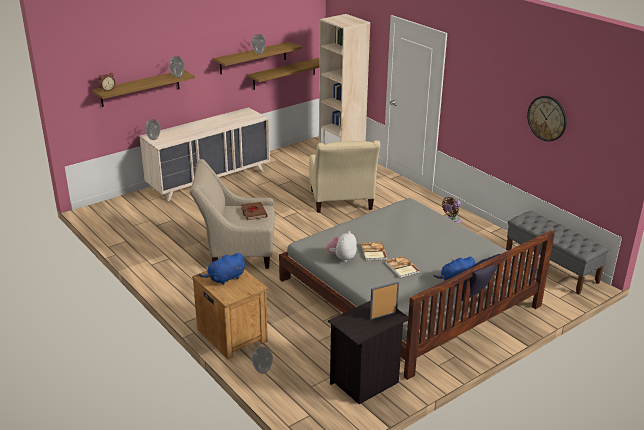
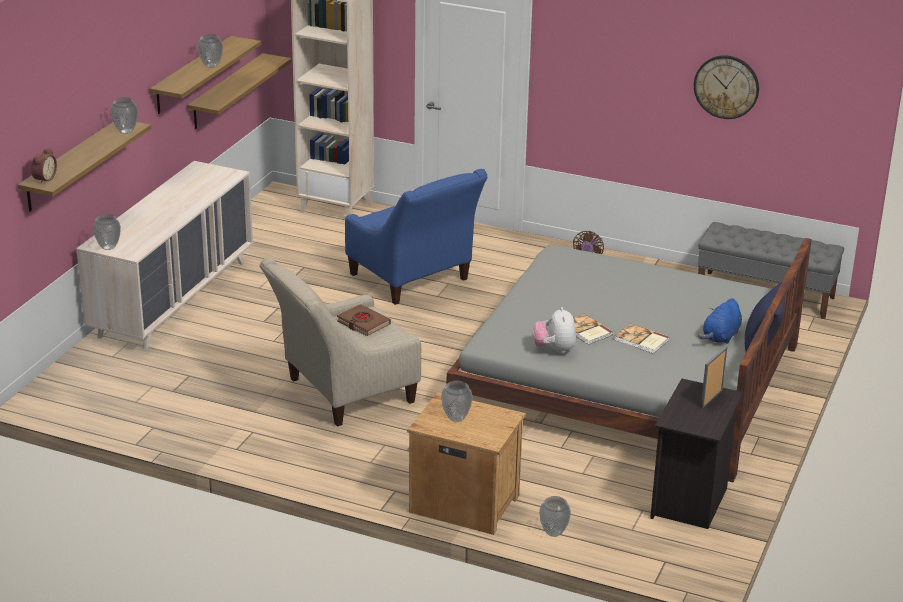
camera: 30 degrees left, 0 degrees up
blue plush toy [199,253,245,285] -> vase [441,380,473,422]
beige armchair [309,141,380,213] -> blue armchair [345,169,487,305]

